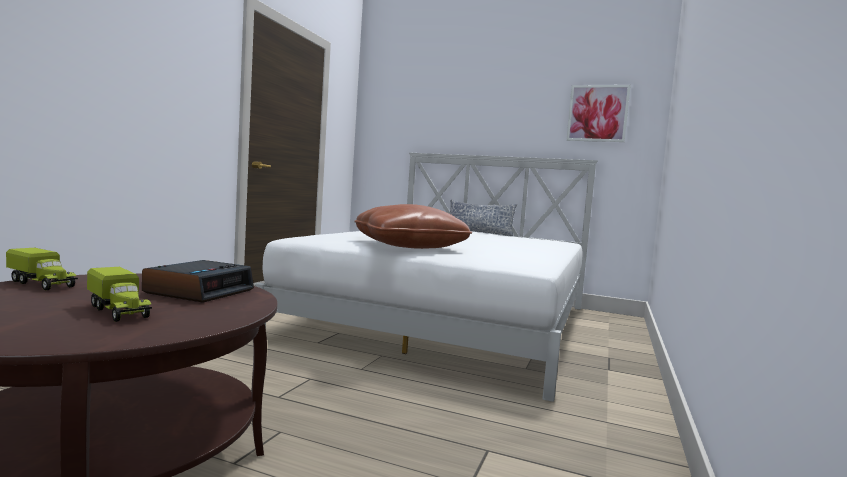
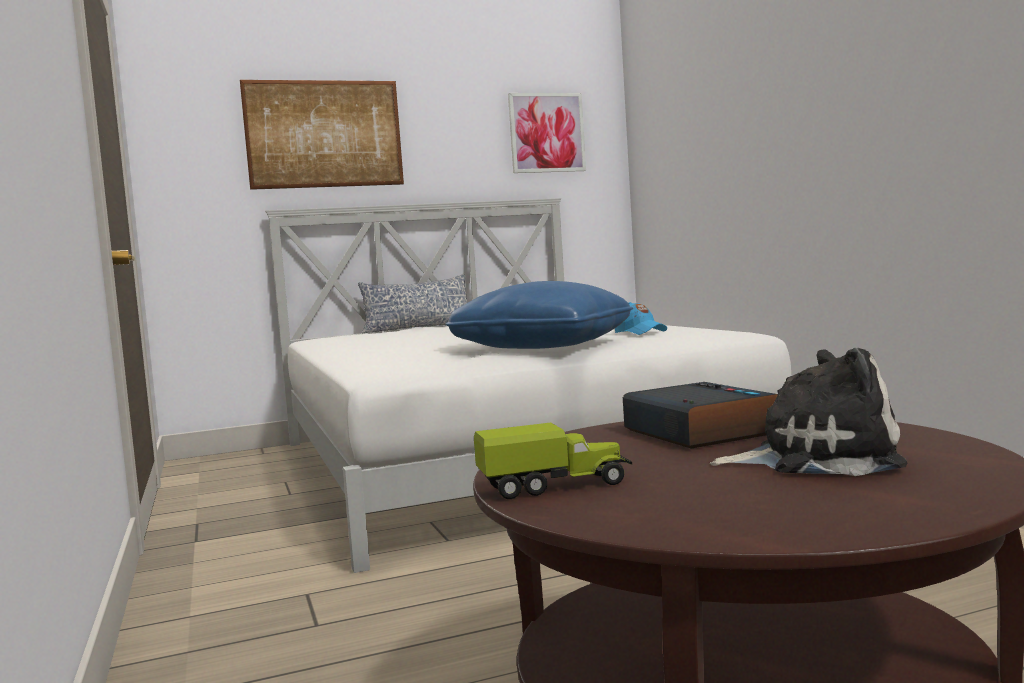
camera: 40 degrees left, 0 degrees up
toy truck [87,267,152,322] -> plush toy [709,347,907,476]
brown pillow [354,204,472,249] -> blue pillow [445,281,633,349]
none -> picture [240,80,404,190]
none -> blue cap [615,302,667,335]

